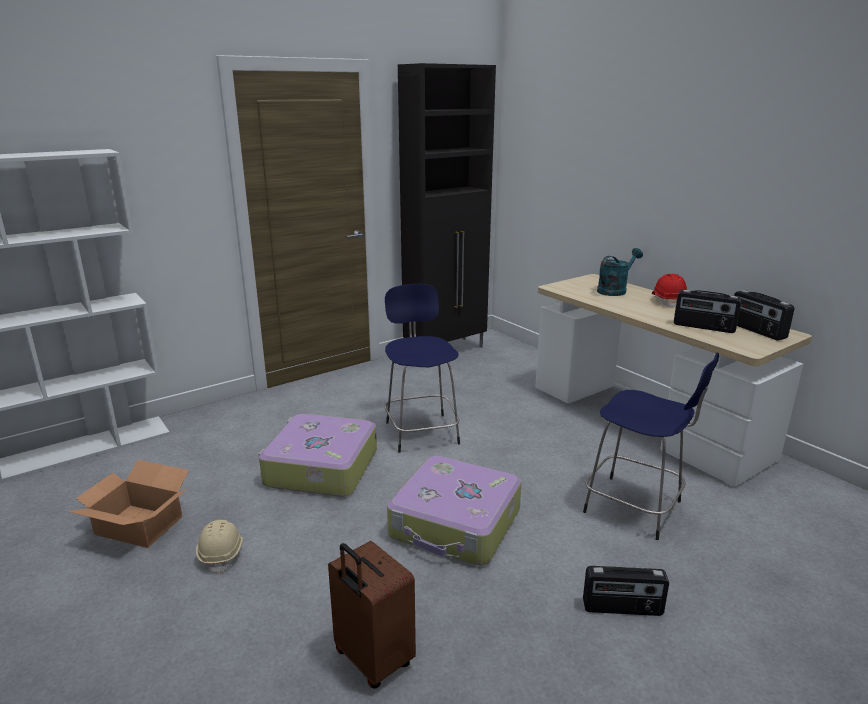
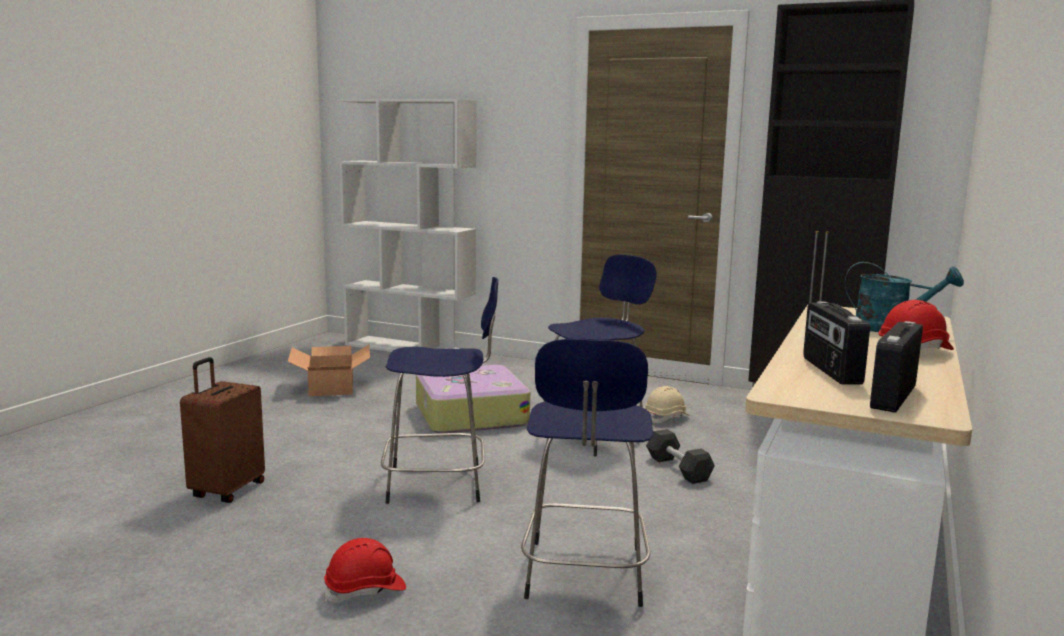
camera: 60 degrees right, 10 degrees down
beige hard hat [196,520,243,575] -> beige hard hat moved to [644,386,690,423]
suitcase [387,456,522,566] -> blue stool [381,277,498,504]
radio [583,566,669,616] -> red hard hat [324,538,406,603]
none -> black dumbbell [646,429,715,484]

